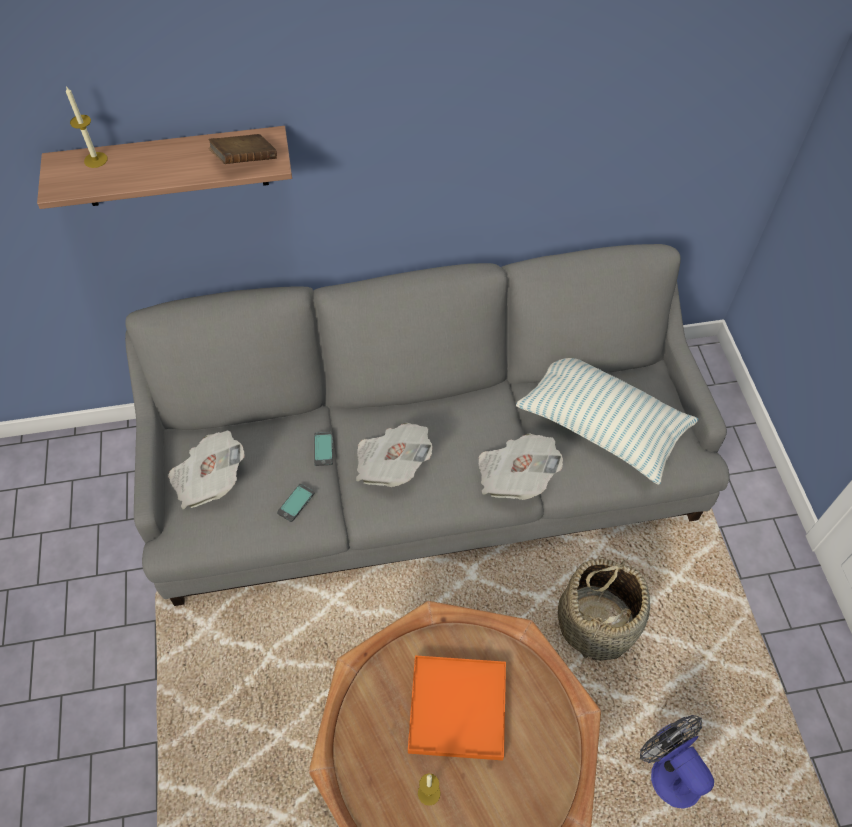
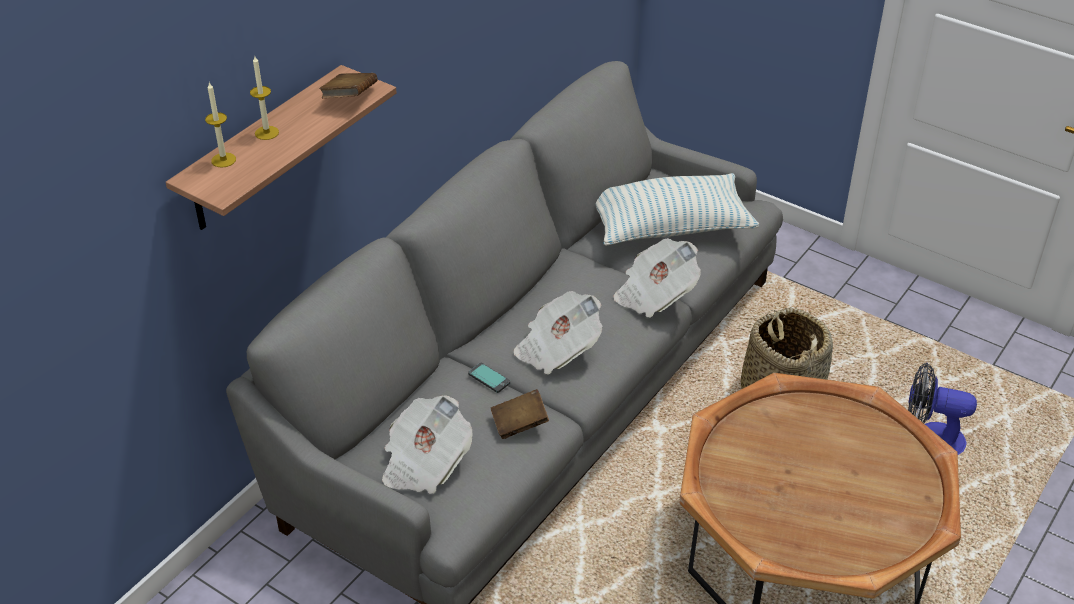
camera: 45 degrees left, 15 degrees down
phone [277,484,314,522] -> brown book [491,389,549,439]
orange tray [408,655,506,760] -> none
candle [418,773,440,806] -> candle moved to [250,56,279,140]

